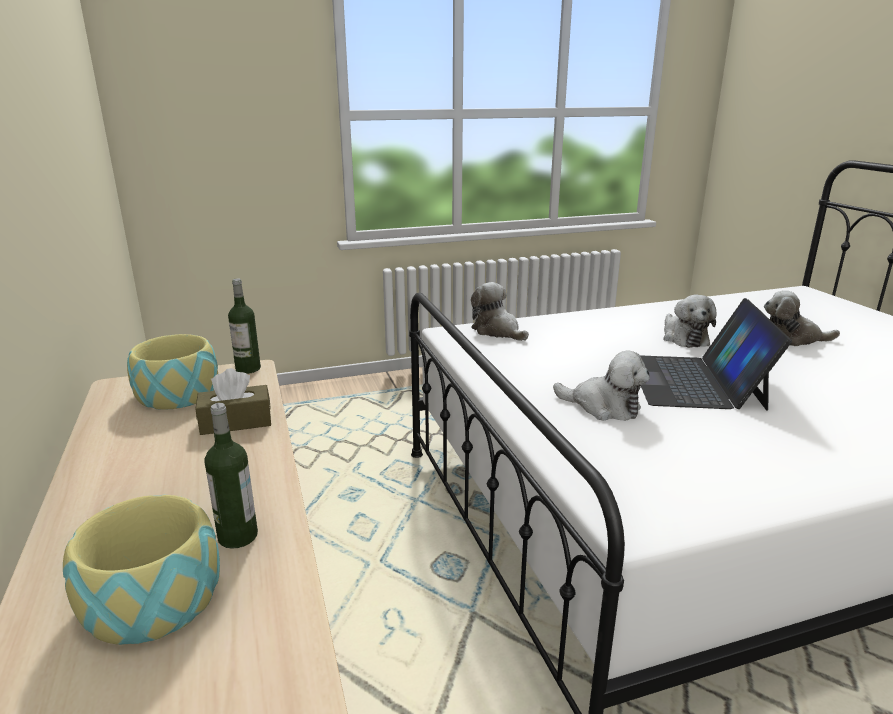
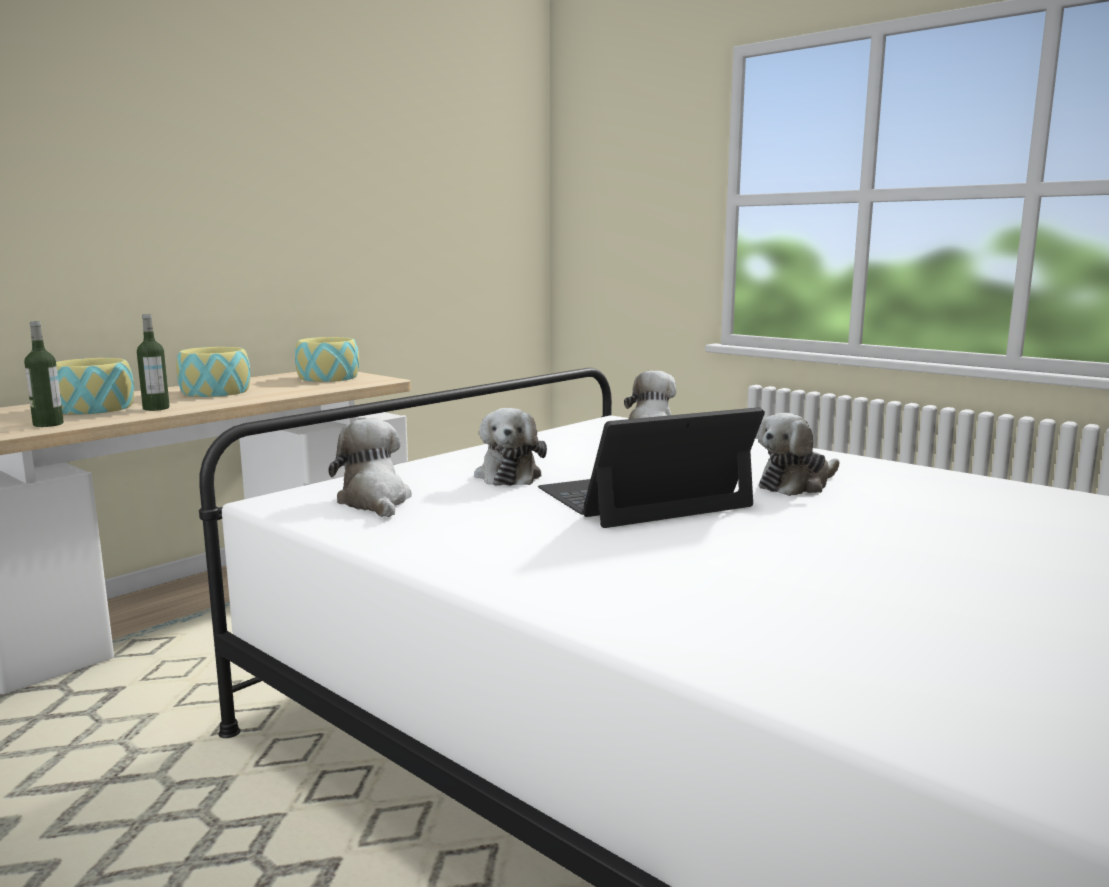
camera: 60 degrees right, 10 degrees down
brown tissue box [195,368,271,435] -> none
bottle [228,279,261,374] -> bottle moved to [24,321,64,427]
plush toy [764,290,840,346] -> plush toy moved to [328,419,412,517]
none -> bowl [176,347,250,397]

